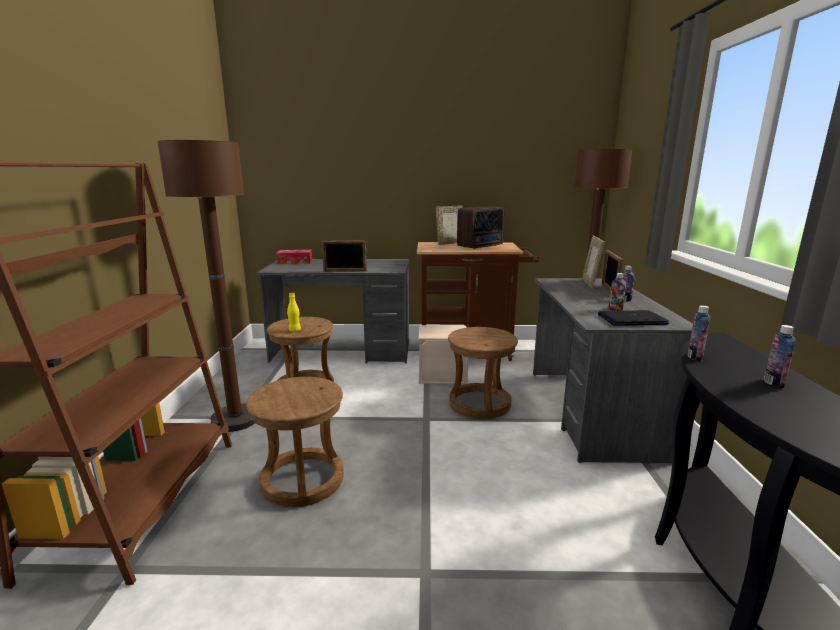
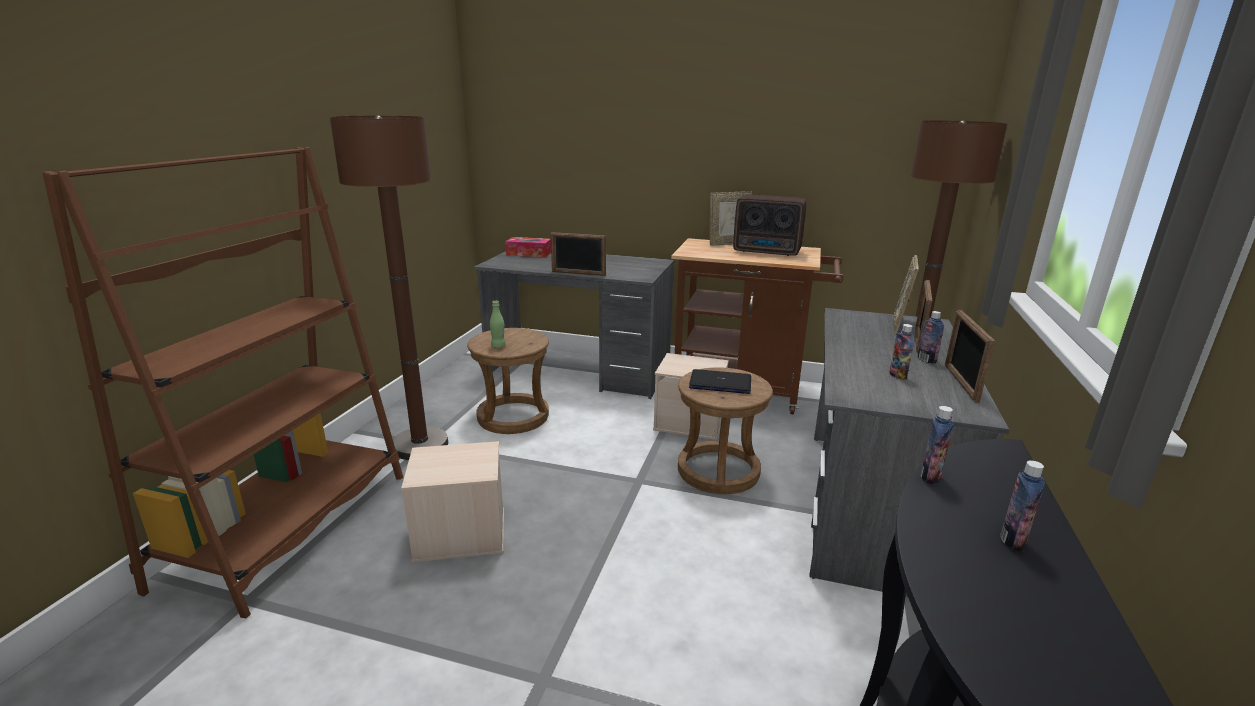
camera: 15 degrees right, 5 degrees up
brown stool [246,377,344,507] -> beige storage box [401,441,504,562]
yellow bottle [287,293,301,332] -> green bottle [490,301,506,348]
radio [457,206,505,249] -> radio turned 45 degrees clockwise [733,194,807,256]
laptop [598,310,669,326] -> laptop moved to [689,369,751,394]
none -> picture frame [945,310,995,403]

